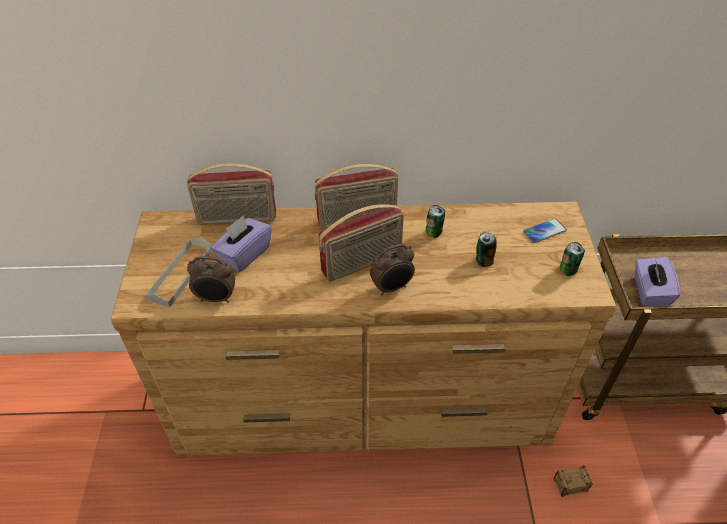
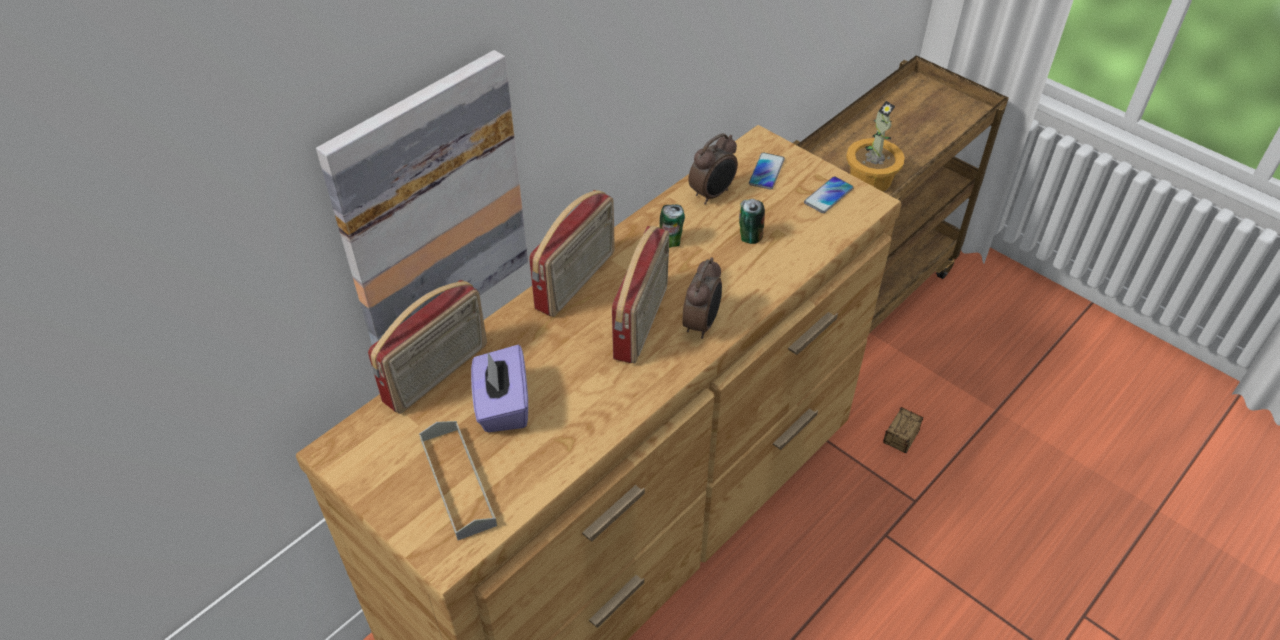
camera: 45 degrees left, 0 degrees up
alarm clock [187,256,235,303] -> alarm clock moved to [688,133,738,204]
can [560,242,585,276] -> phone [804,176,854,213]
purple tissue box [635,257,680,307] -> potted plant [846,101,905,192]
none -> picture [316,50,528,345]

